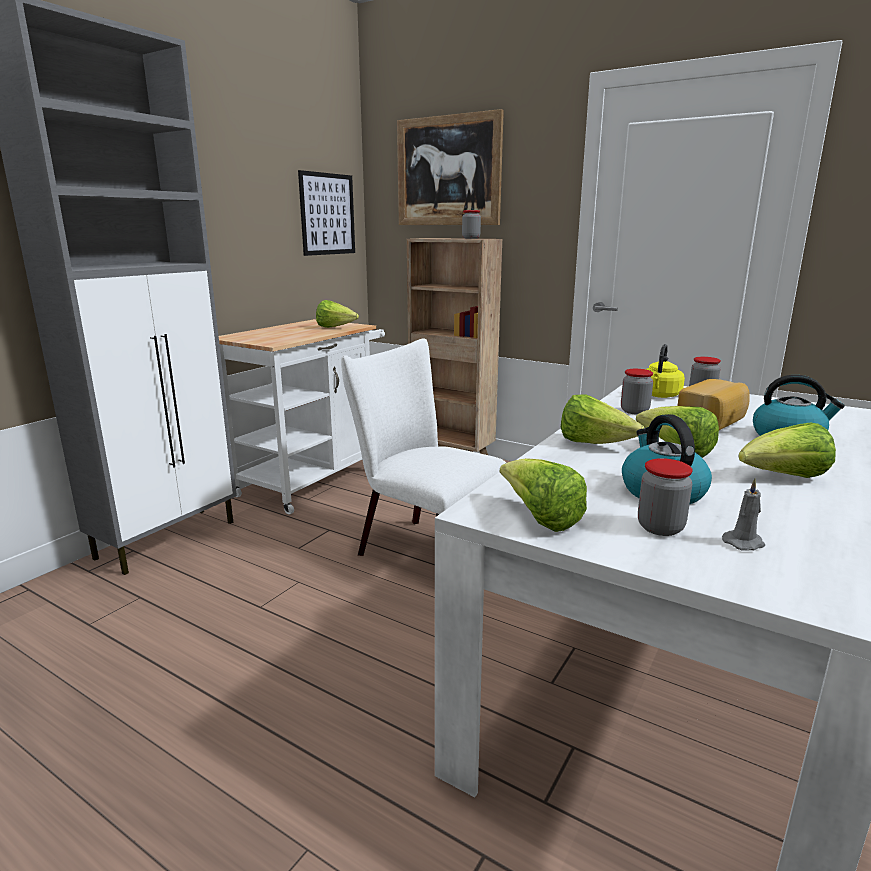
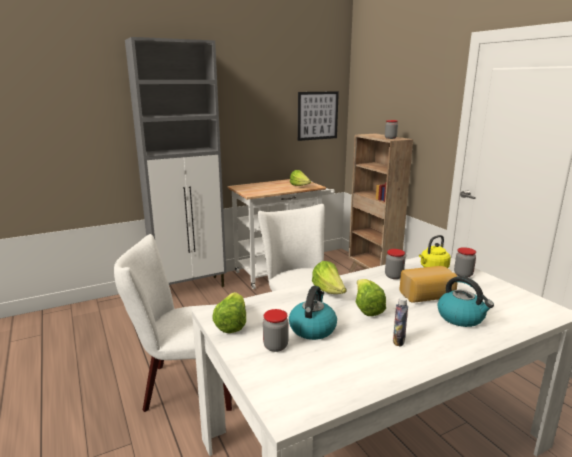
camera: 30 degrees right, 0 degrees up
picture [397,109,504,225] -> none
grey candle [722,478,765,551] -> none
lettuce [738,422,836,478] -> bottle [393,297,408,347]
none -> white chair [114,234,232,412]

